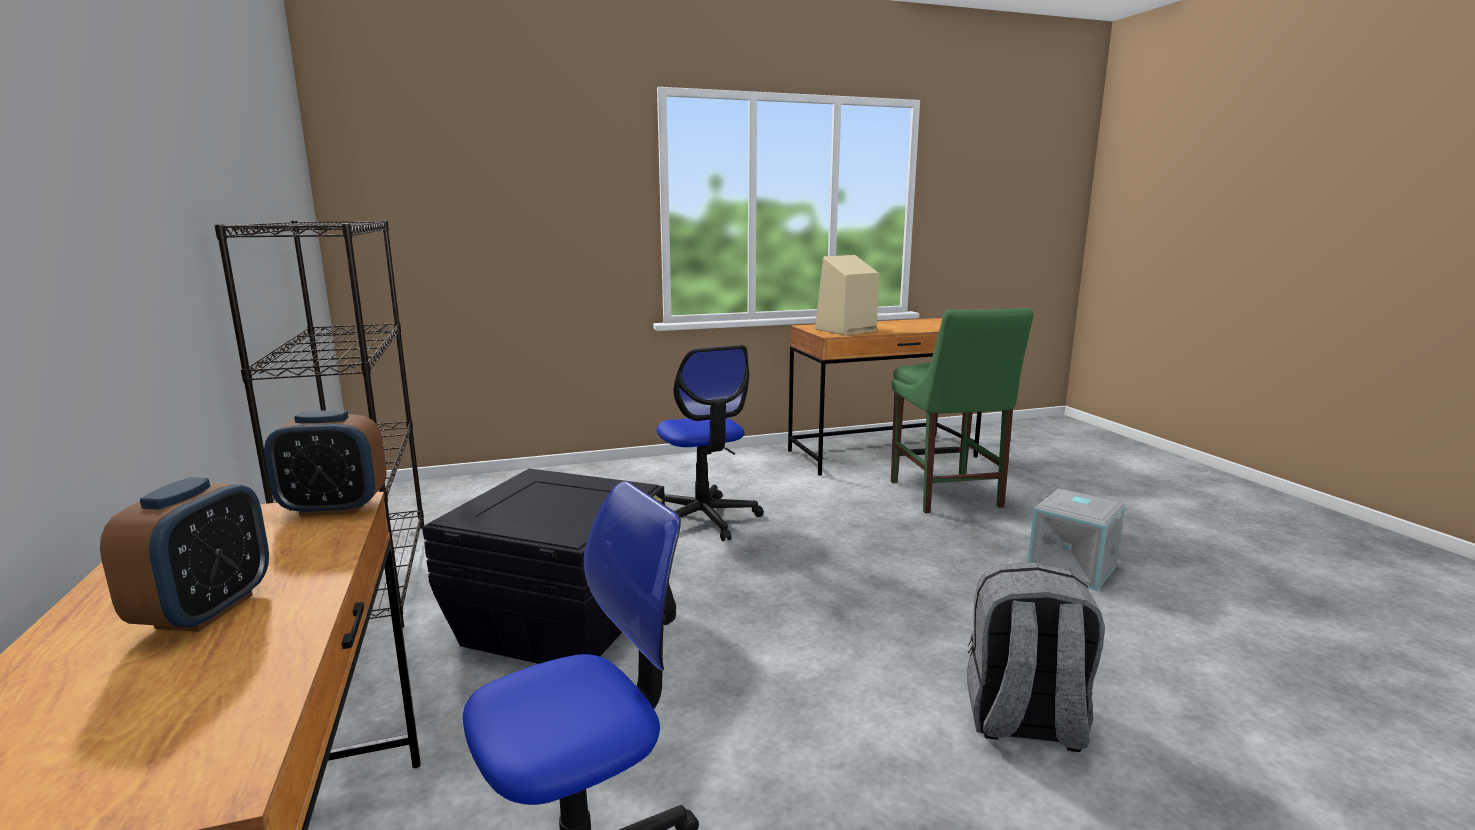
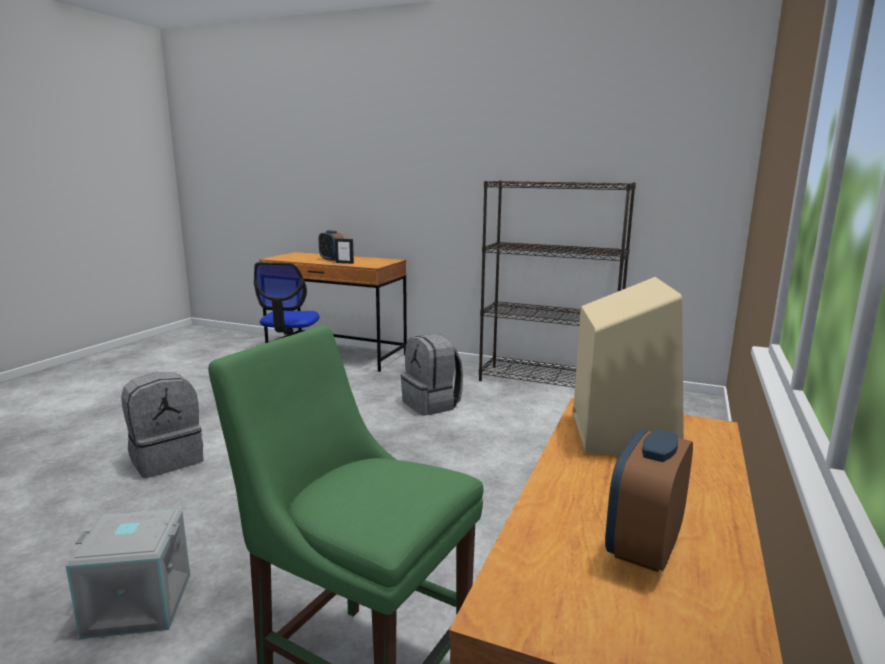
camera: 130 degrees right, 0 degrees up
alarm clock [264,410,387,516] -> alarm clock moved to [605,429,693,572]
black storage box [422,468,665,664] -> grey backpack [401,334,463,416]
office chair [657,345,764,541] -> none
none -> picture frame [335,238,354,264]

